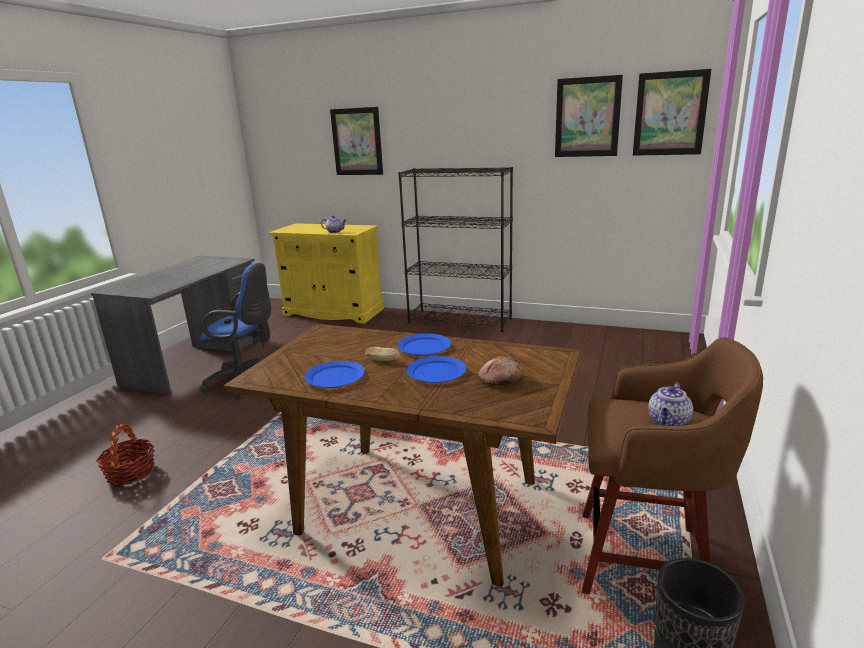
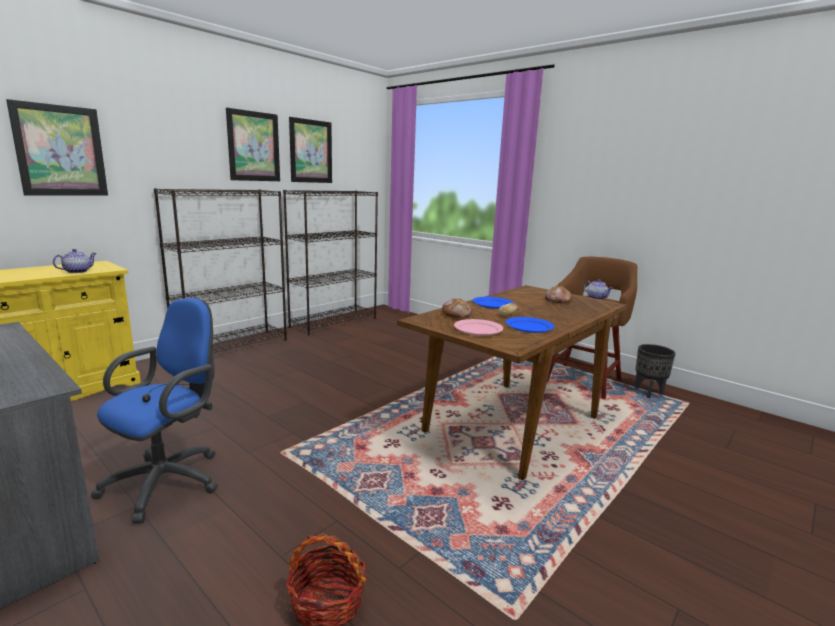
camera: 70 degrees left, 5 degrees down
blue plate [407,356,466,383] -> none
picture [633,69,711,156] -> picture moved to [226,108,280,181]
none -> black bookcase [283,190,378,335]
none -> bread [442,299,471,318]
none -> pink plate [454,319,503,336]

